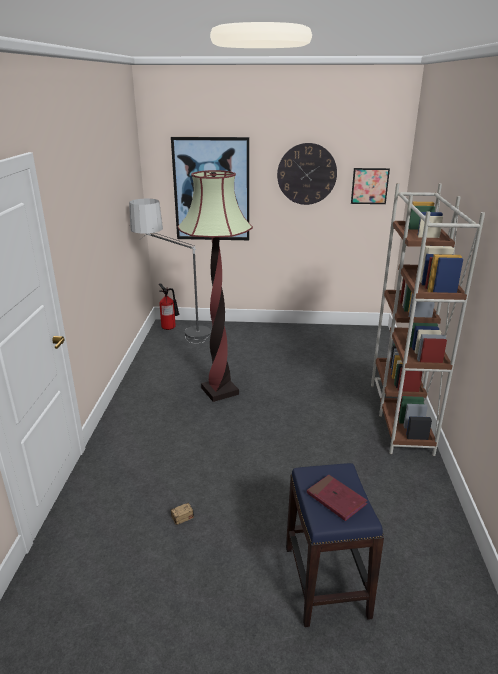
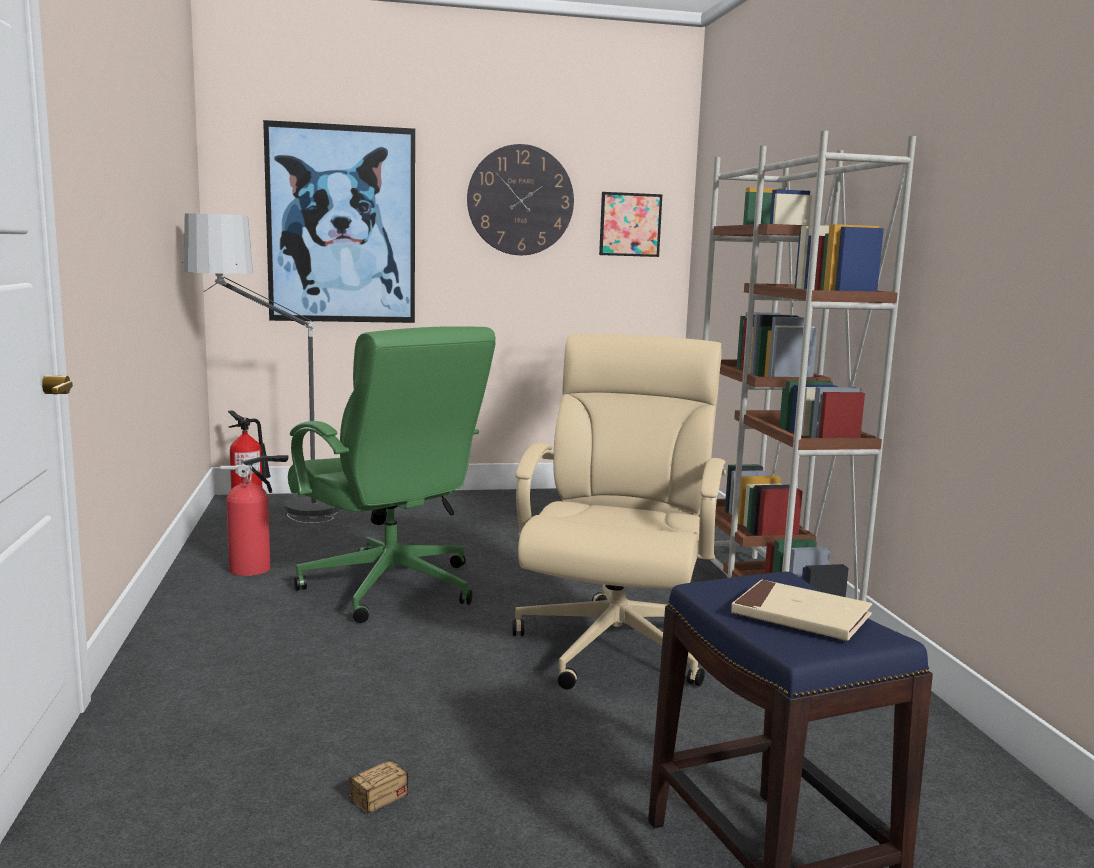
camera: 15 degrees left, 15 degrees down
floor lamp [177,170,253,402] -> green office chair [288,326,496,623]
red book [307,475,367,521] -> beige book [731,580,872,641]
none -> fire extinguisher [220,455,288,576]
none -> beige office chair [512,334,726,689]

